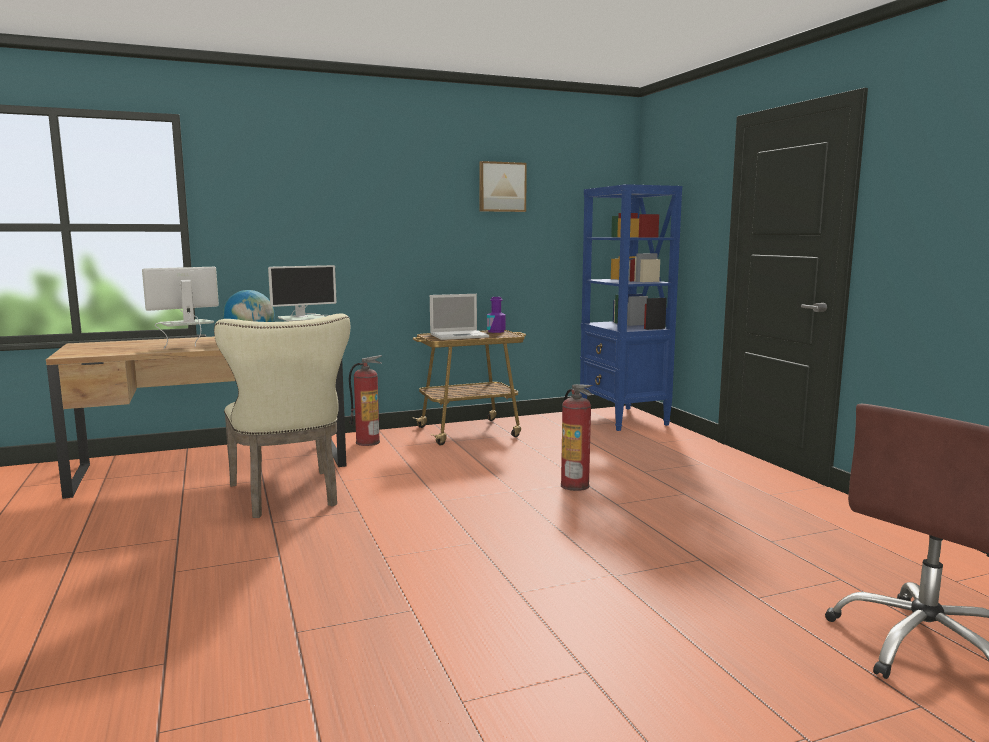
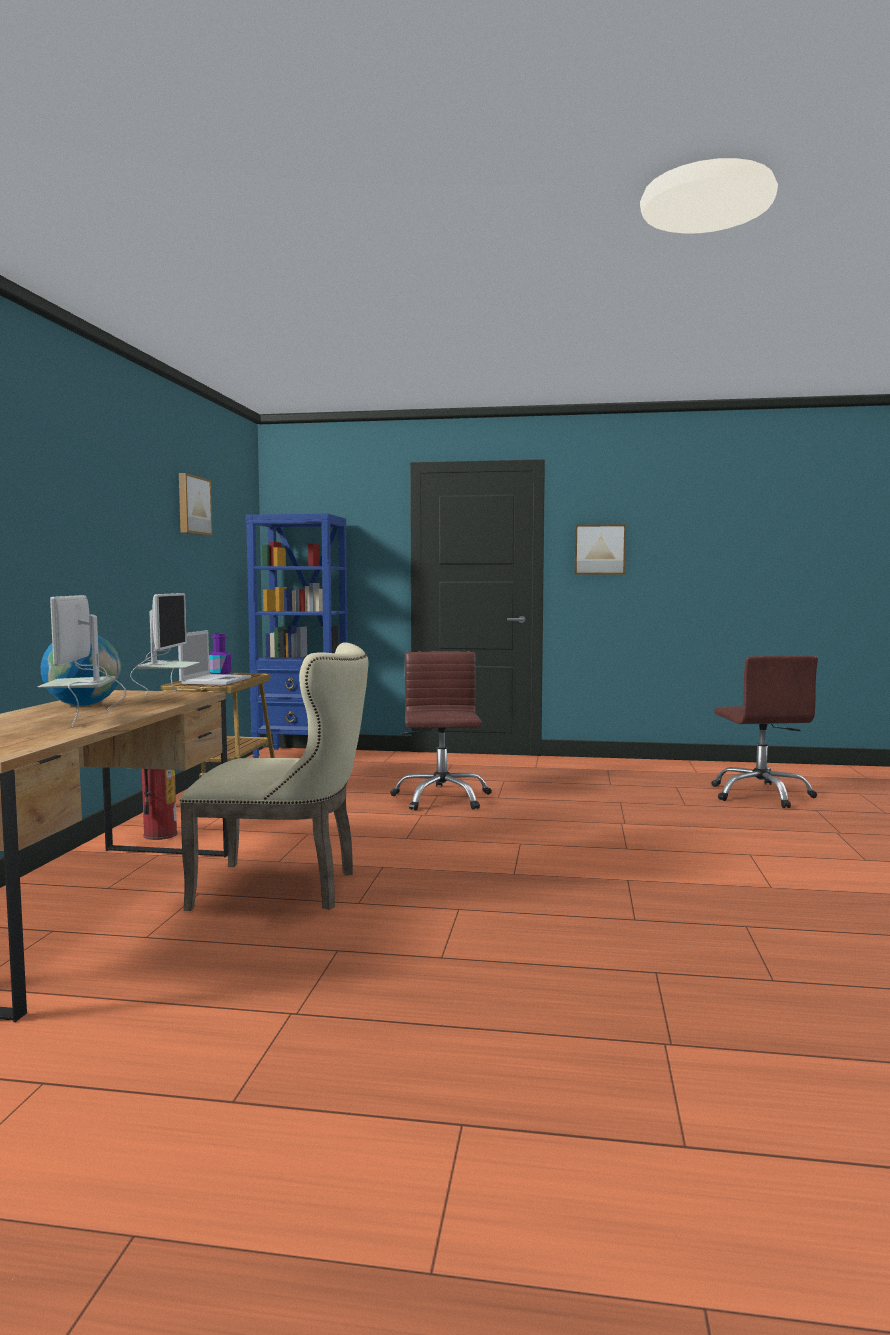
camera: 60 degrees left, 5 degrees down
fire extinguisher [561,384,592,491] -> brown office chair [391,652,492,811]
none -> picture [575,524,626,575]

